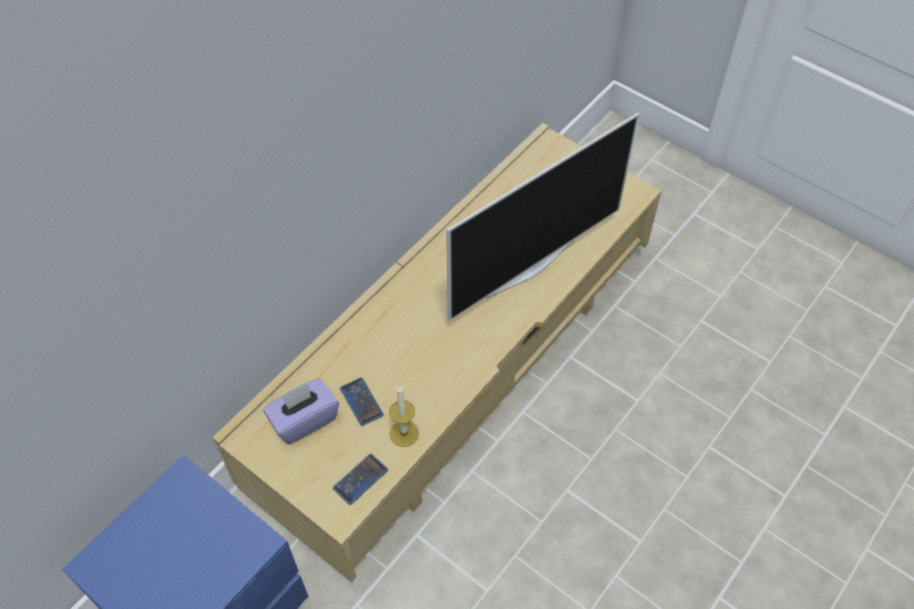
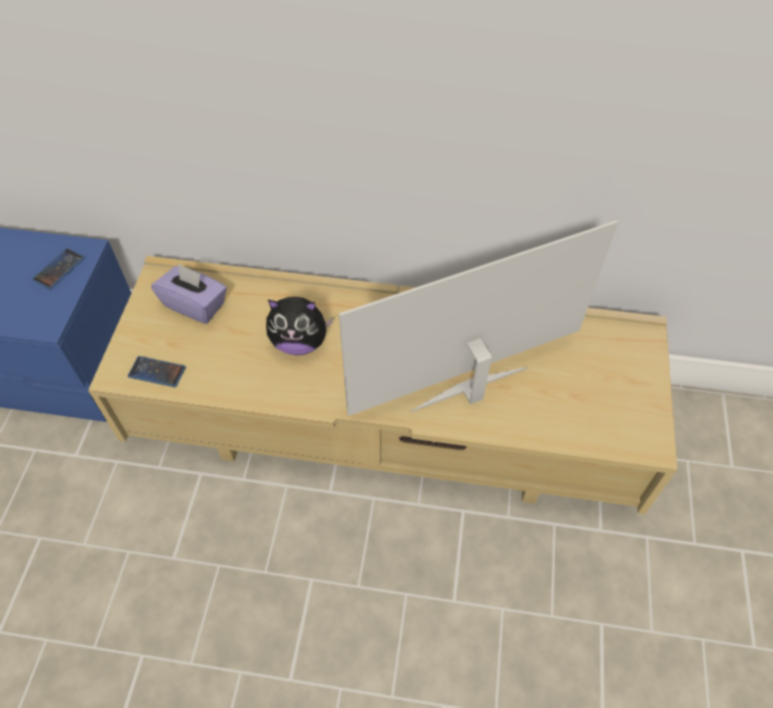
camera: 60 degrees right, 0 degrees up
phone [340,377,384,426] -> phone moved to [32,248,85,290]
candle [389,385,419,447] -> none
television [446,113,639,321] -> television turned 135 degrees clockwise [339,220,618,416]
none -> plush toy [266,297,333,355]

